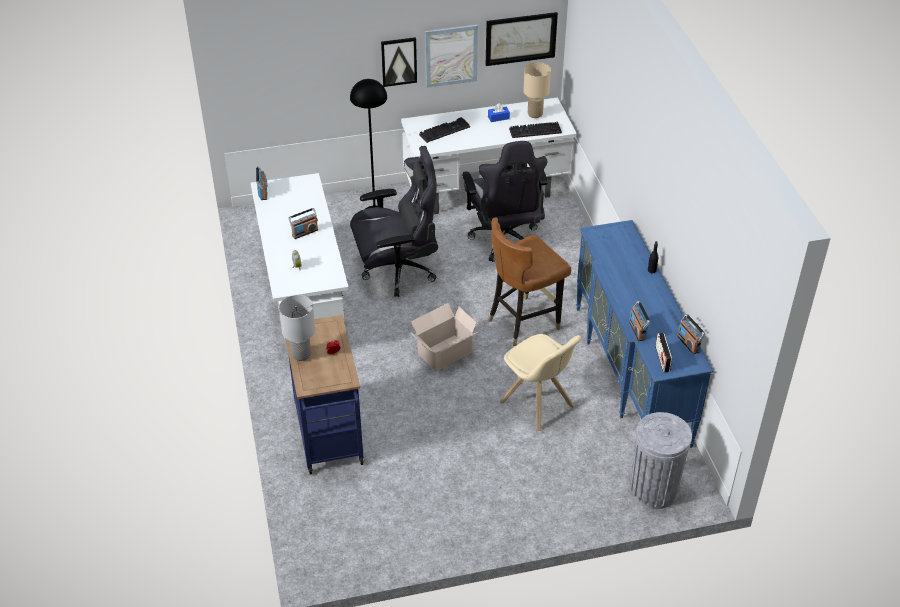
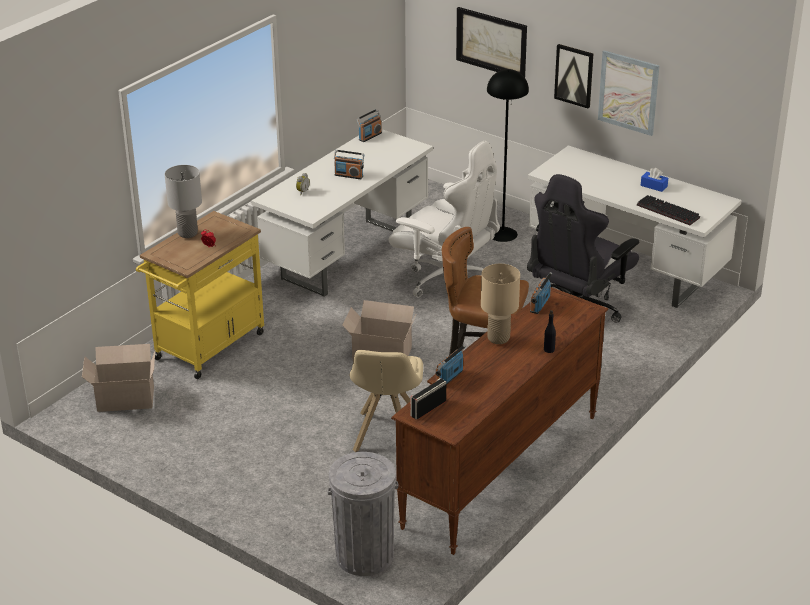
camera: 50 degrees right, 10 degrees down
blue cart [285,315,364,474] -> yellow cart [136,211,264,379]
black office chair [350,146,438,297] -> white office chair [389,141,500,298]
keyboard [419,117,470,143] -> none
picture [486,12,558,66] -> picture moved to [456,7,527,77]
beige table lamp [523,62,551,118] -> beige table lamp moved to [481,264,520,344]
blue cabinet [576,220,714,448] -> brown cabinet [391,287,608,555]
radio [677,314,705,354] -> radio moved to [530,272,553,314]
none -> cardboard box [82,344,155,412]

